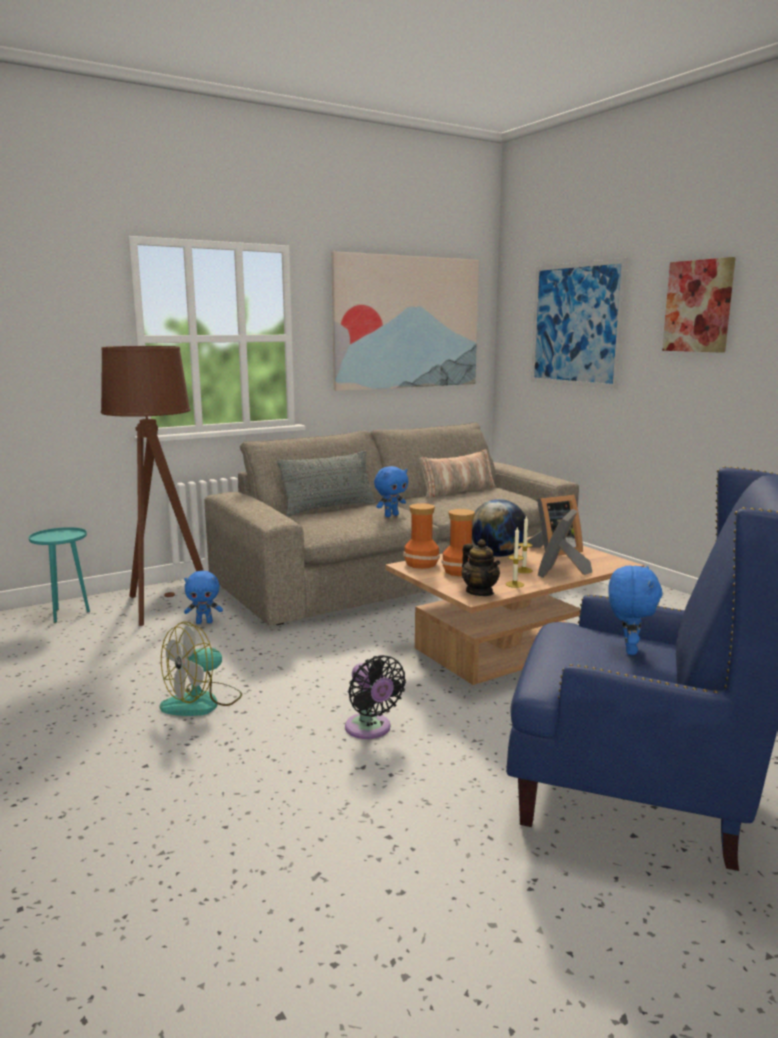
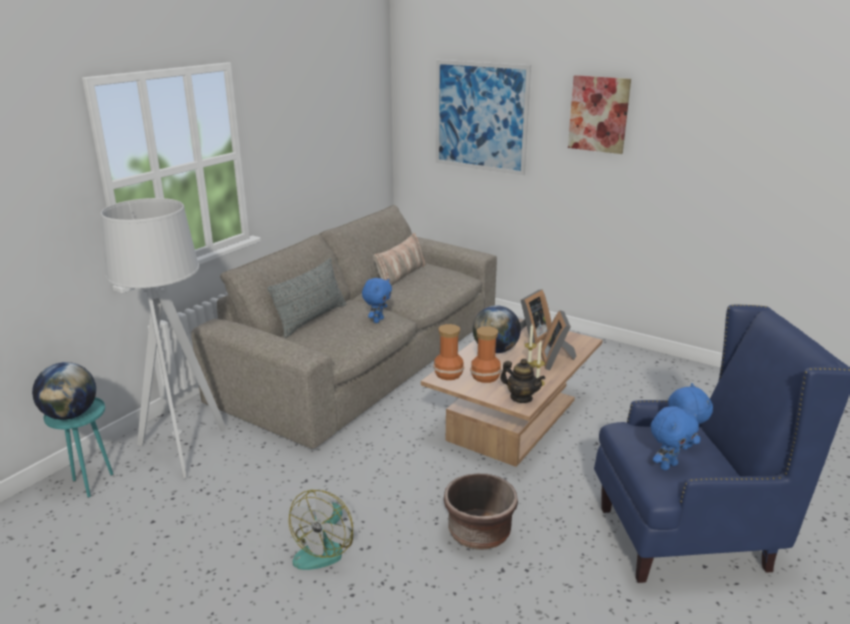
camera: 25 degrees left, 10 degrees up
brown floor lamp [101,346,204,626] -> grey floor lamp [101,198,226,479]
blue plush toy [184,571,223,624] -> blue plush toy moved to [651,406,699,470]
picture [331,251,479,391] -> none
black fan [345,655,406,739] -> brown planter [444,474,518,550]
none -> globe [32,362,96,420]

